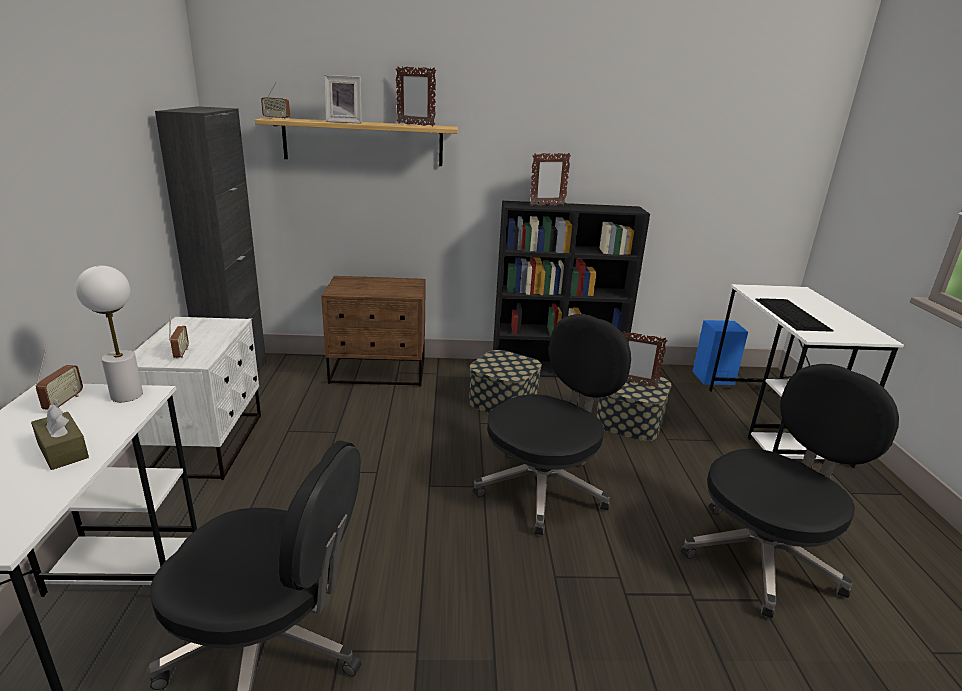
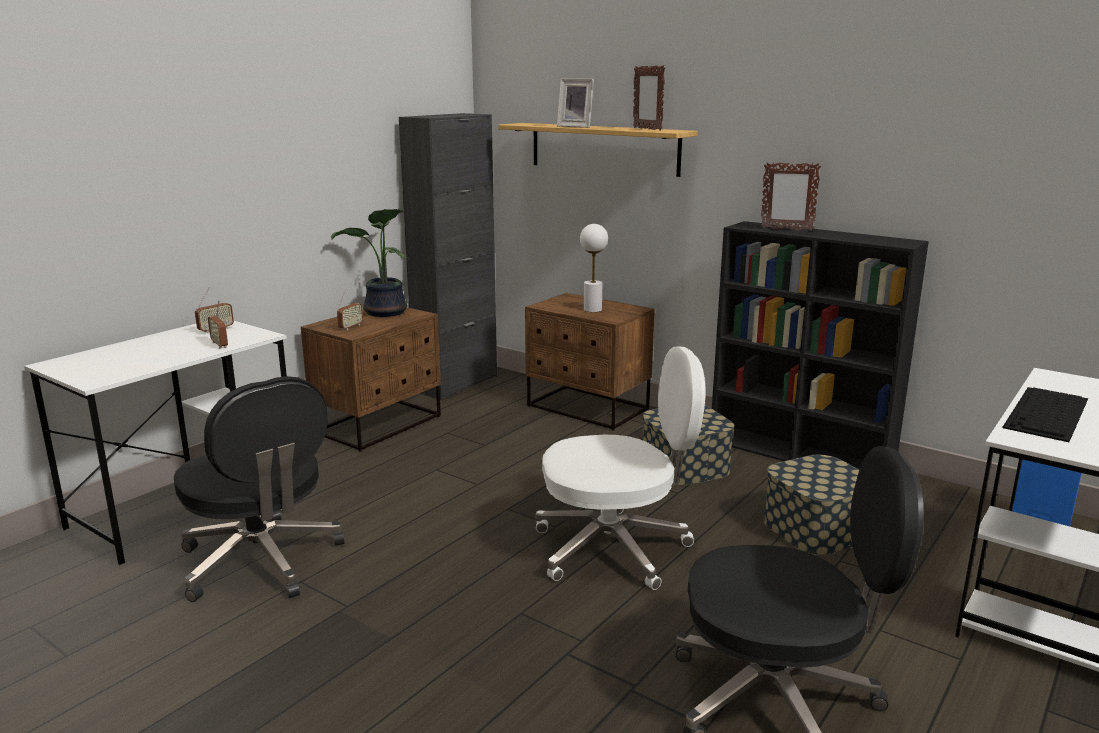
camera: 40 degrees right, 5 degrees down
brown tissue box [31,405,89,470] -> none
white table lamp [76,266,143,402] -> white table lamp moved to [580,224,608,312]
white nightstand [134,317,261,480] -> brown nightstand [301,307,441,452]
radio [261,82,290,120] -> radio moved to [208,300,228,349]
black office chair [473,314,631,535] -> white office chair [535,346,705,590]
picture frame [623,331,668,388] -> none
none -> potted plant [331,209,410,317]

